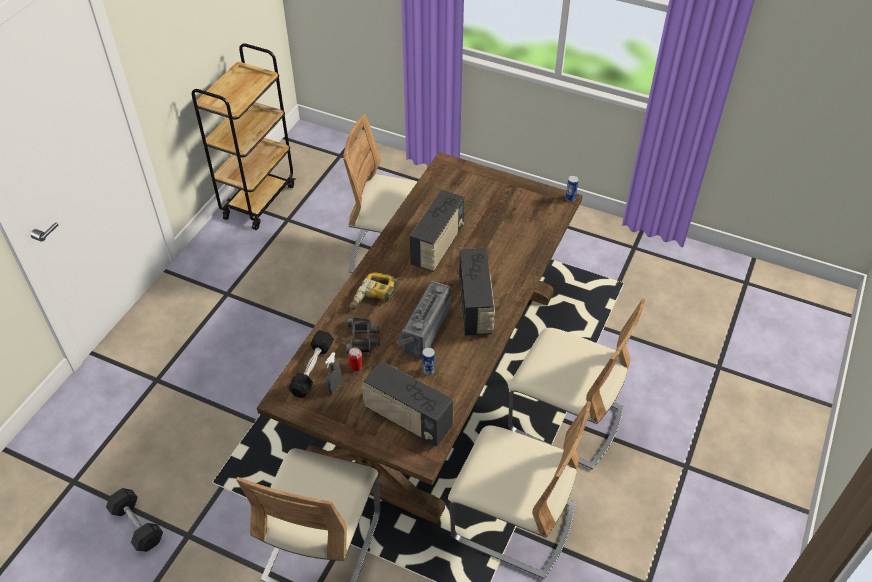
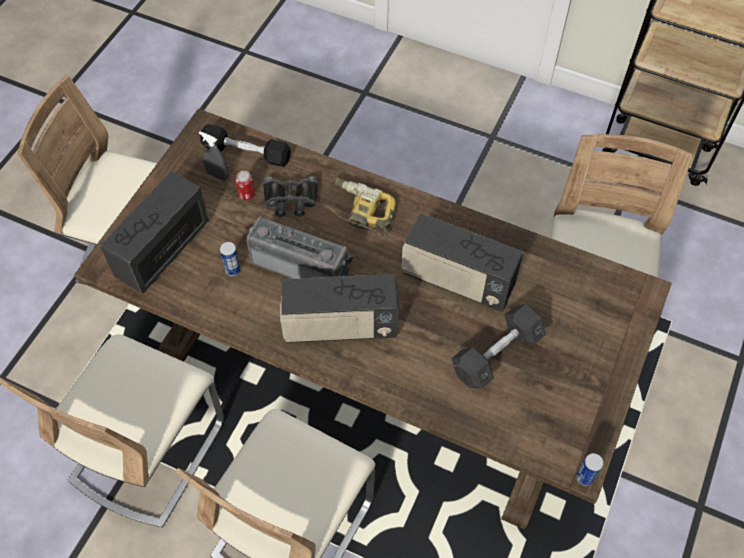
camera: 90 degrees right, 10 degrees up
grey dumbbell [106,488,163,552] -> grey dumbbell moved to [452,304,546,389]

